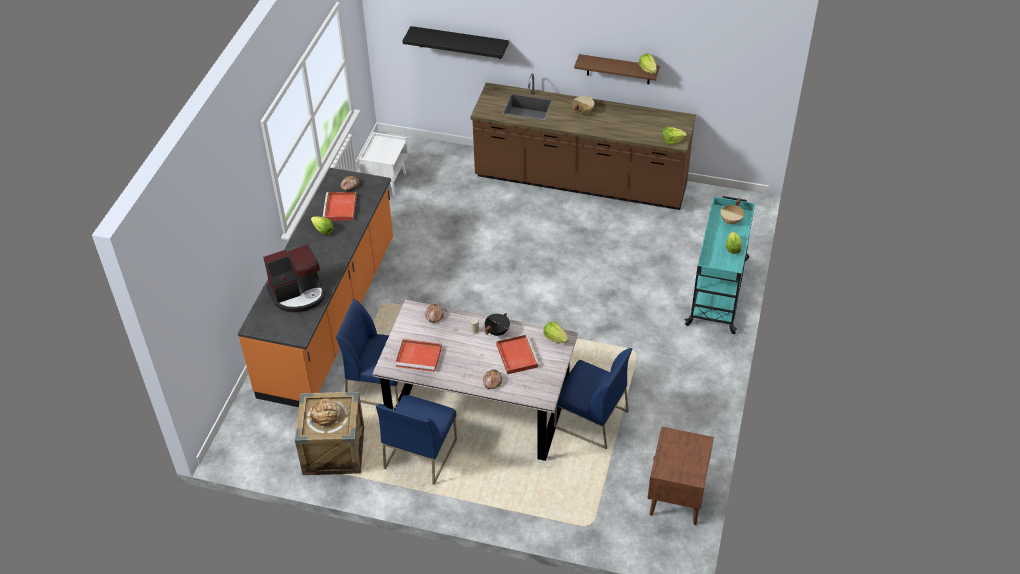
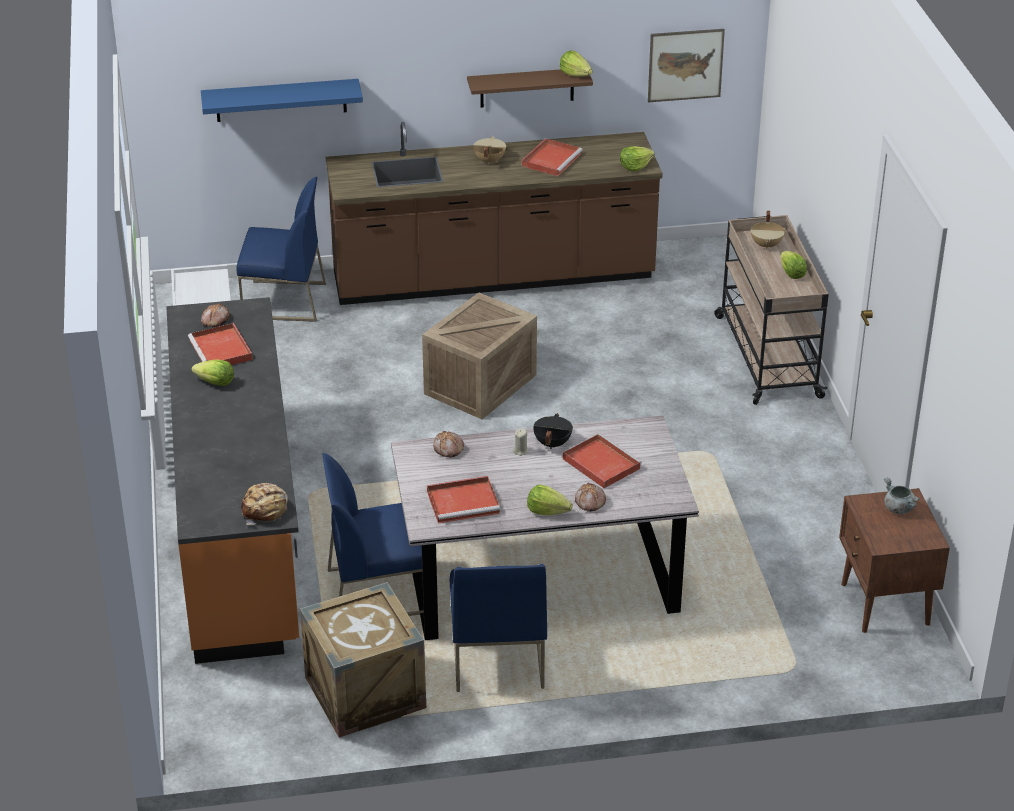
camera: 25 degrees left, 10 degrees down
coffee machine [263,245,325,312] -> none
bread [309,398,341,427] -> bread moved to [241,483,288,525]
black shelf [403,26,509,59] -> blue shelf [201,79,363,122]
lettuce [544,322,569,344] -> lettuce moved to [527,485,573,515]
blue chair [554,348,633,449] -> blue chair moved to [236,177,326,322]
turquoise cart [685,196,755,334] -> beige cart [714,215,829,405]
none -> crate [422,292,537,419]
none -> red tray [521,138,582,176]
none -> picture [648,29,725,102]
none -> grey cooking pot [884,478,920,514]

